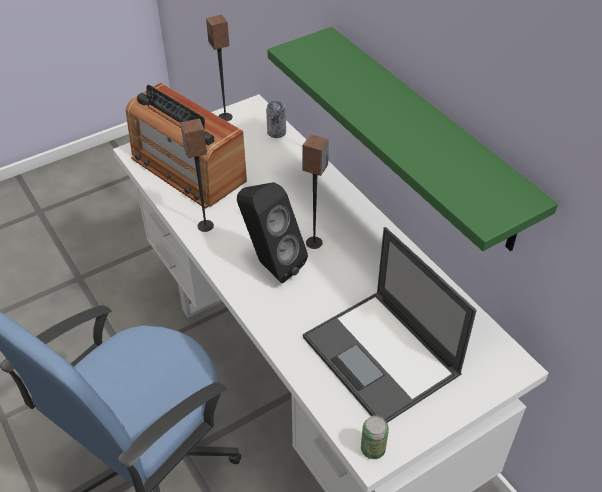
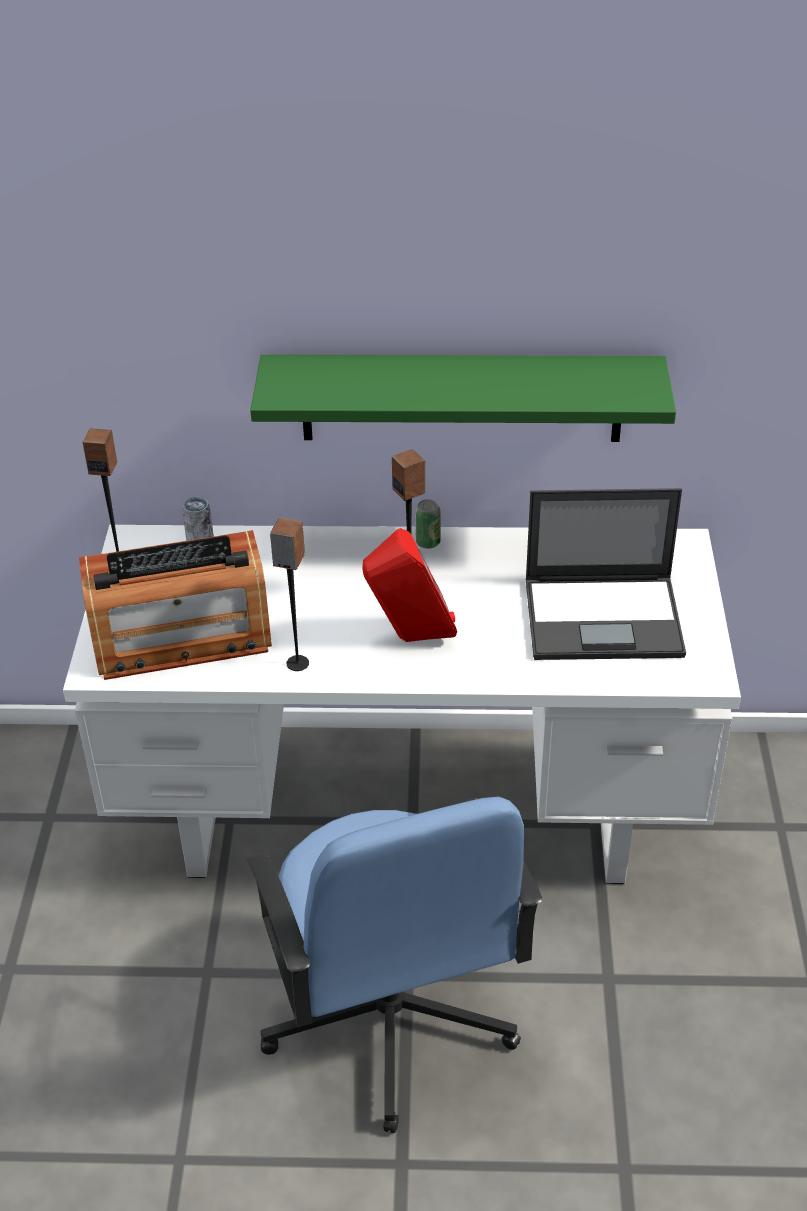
camera: 55 degrees left, 5 degrees down
black speaker [237,182,308,283] -> red speaker [362,528,457,642]
can [361,415,389,459] -> can moved to [415,499,441,549]

